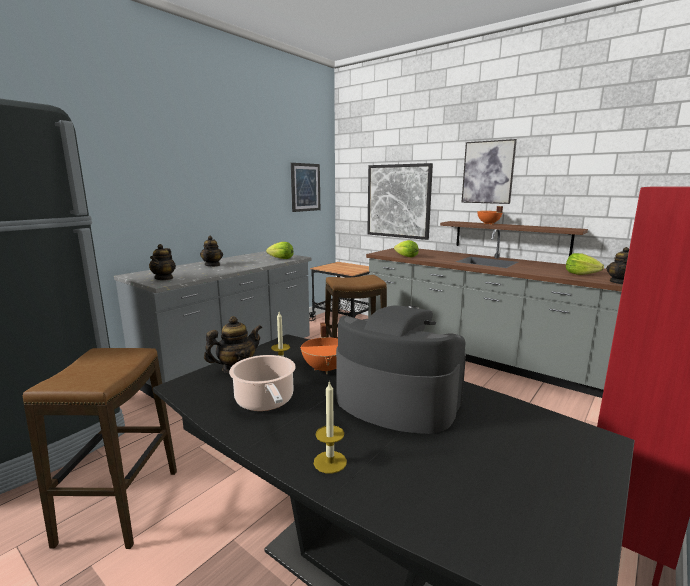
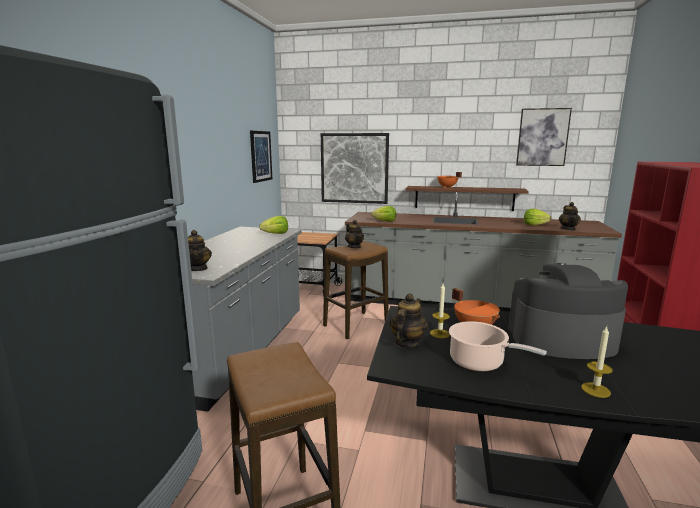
camera: 25 degrees left, 0 degrees up
teapot [200,236,223,267] -> teapot moved to [345,220,364,248]
picture [462,139,517,204] -> picture moved to [516,108,572,166]

